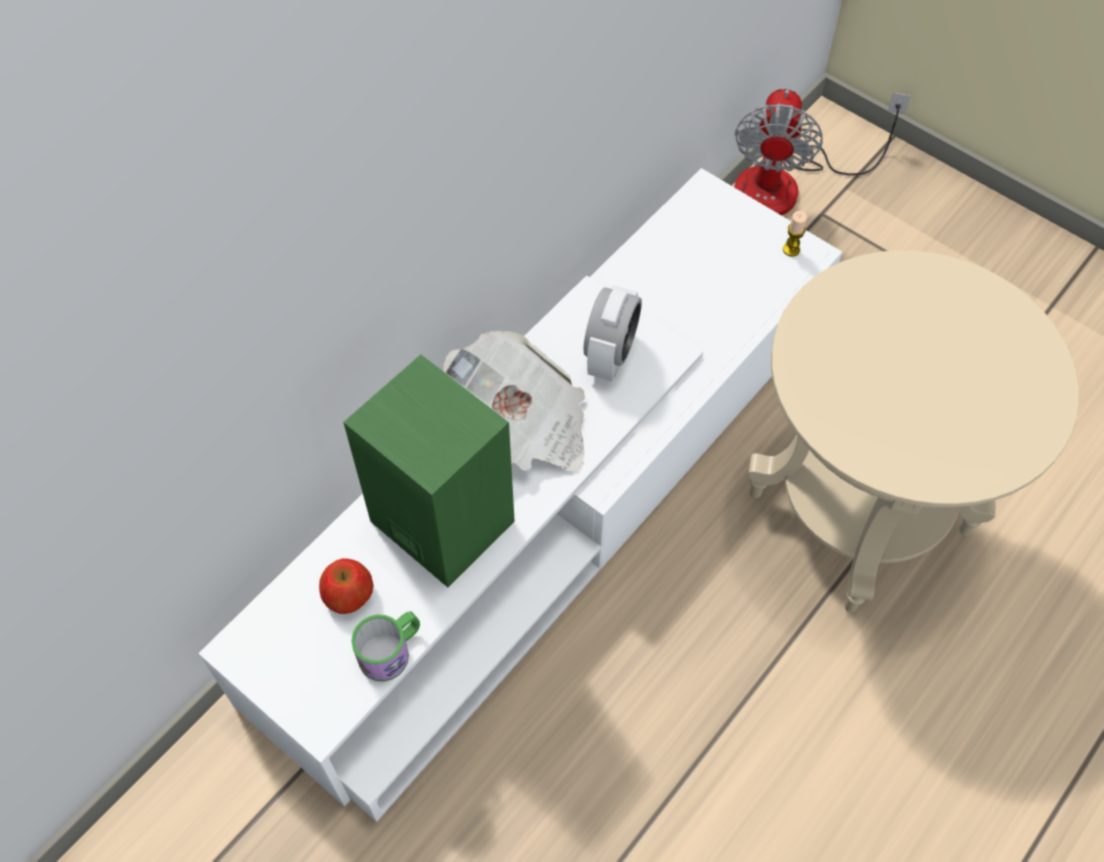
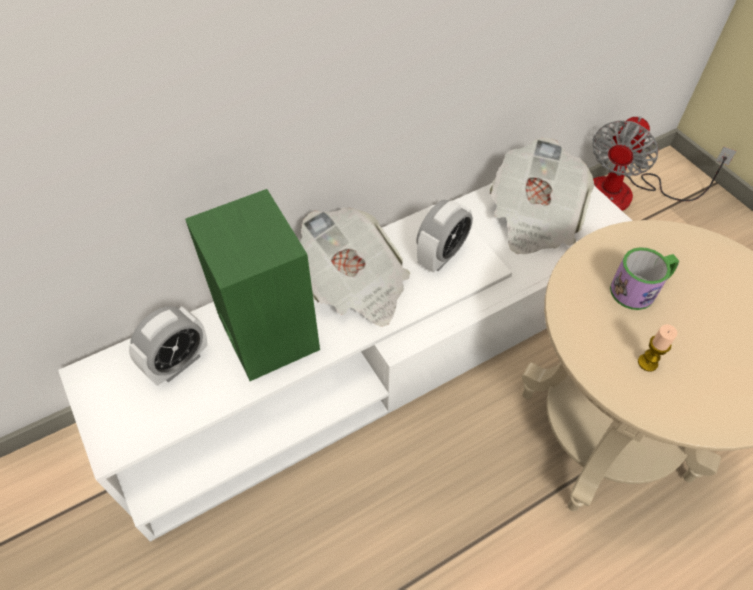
camera: 20 degrees right, 5 degrees down
apple [319,558,374,614] -> alarm clock [129,306,208,386]
mug [351,612,420,682] -> mug moved to [610,247,679,310]
candle [783,211,807,257] -> candle moved to [638,324,677,372]
none -> newspaper [490,138,595,254]

